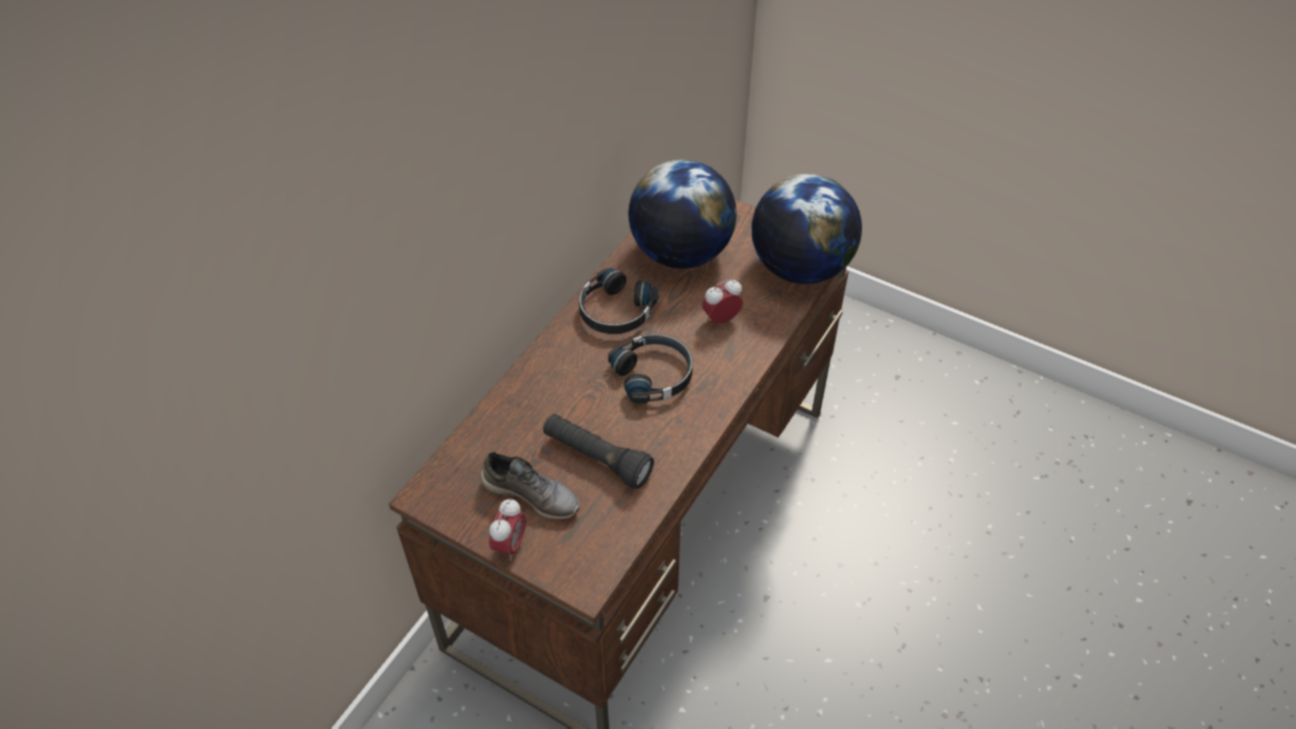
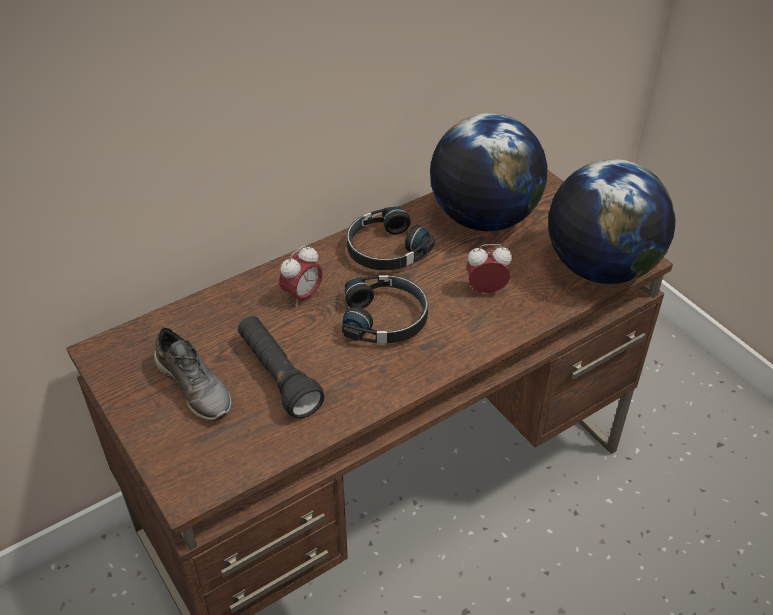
camera: 25 degrees right, 5 degrees down
alarm clock [489,498,526,561] -> alarm clock moved to [279,246,323,307]

